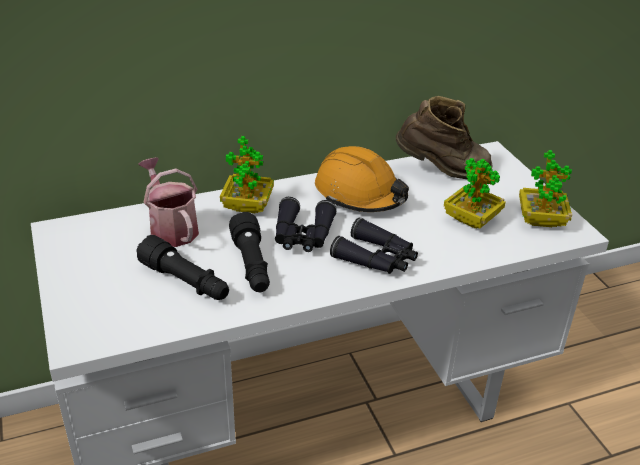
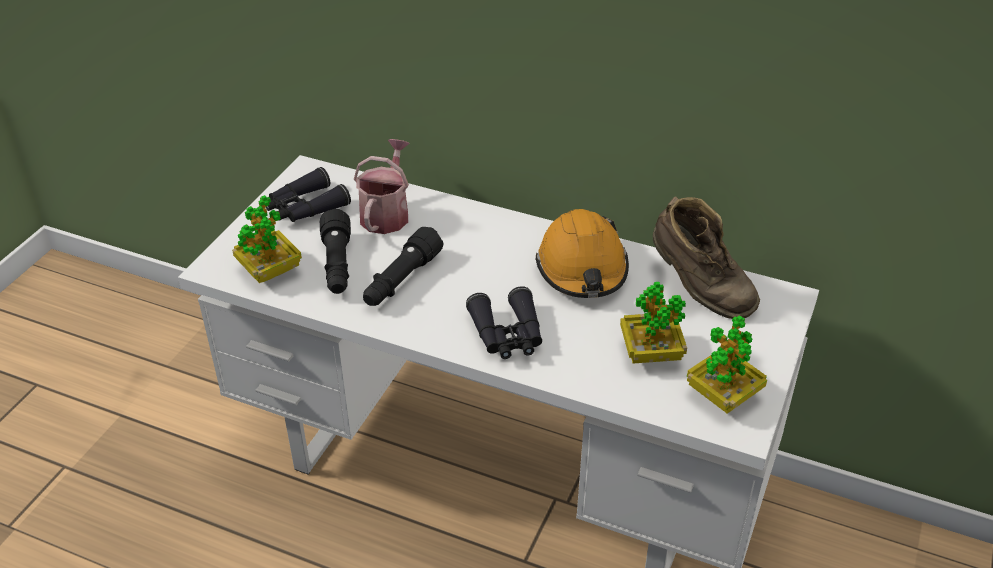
camera: 45 degrees right, 5 degrees up
potted plant [220,136,274,213] -> potted plant moved to [232,195,302,283]
black binoculars [275,197,337,252] -> black binoculars moved to [266,167,351,222]

